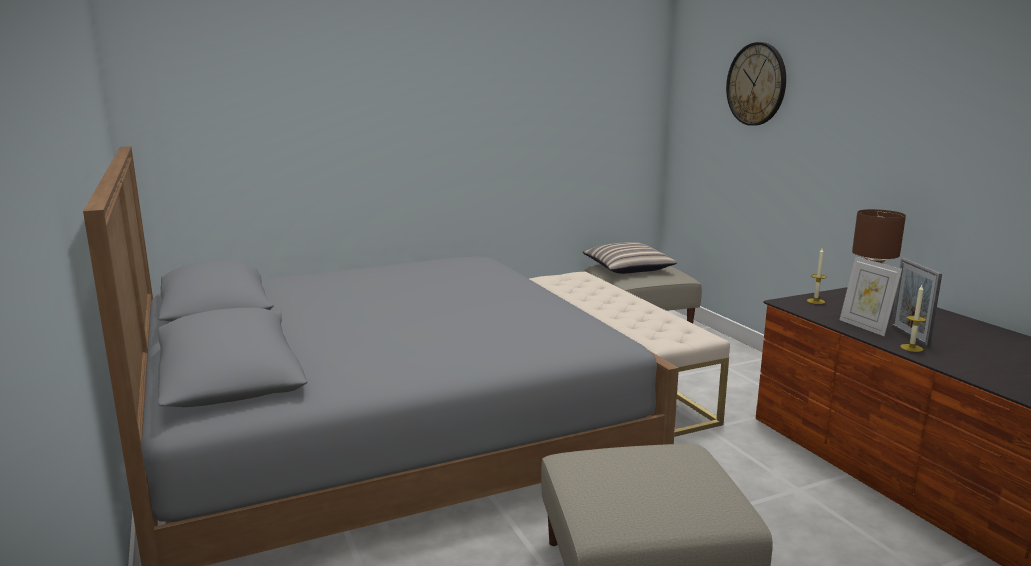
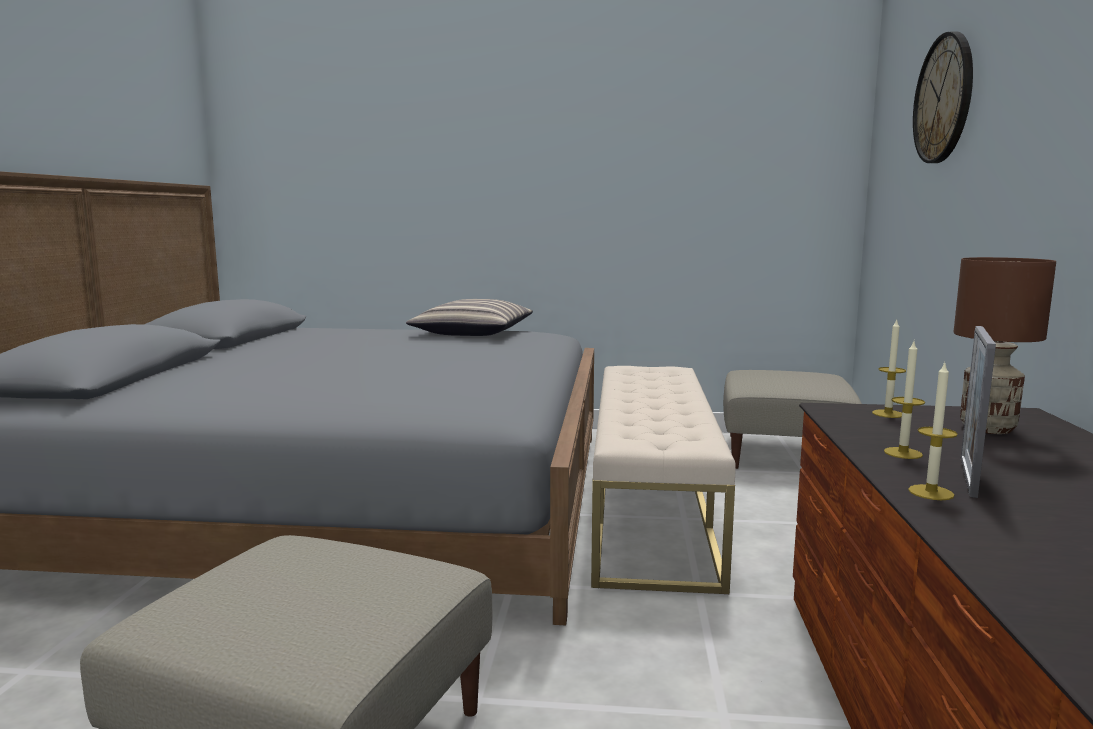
camera: 30 degrees right, 5 degrees down
pillow [583,242,677,274] -> pillow moved to [406,299,533,336]
picture frame [840,256,902,336] -> candle [884,342,925,459]

